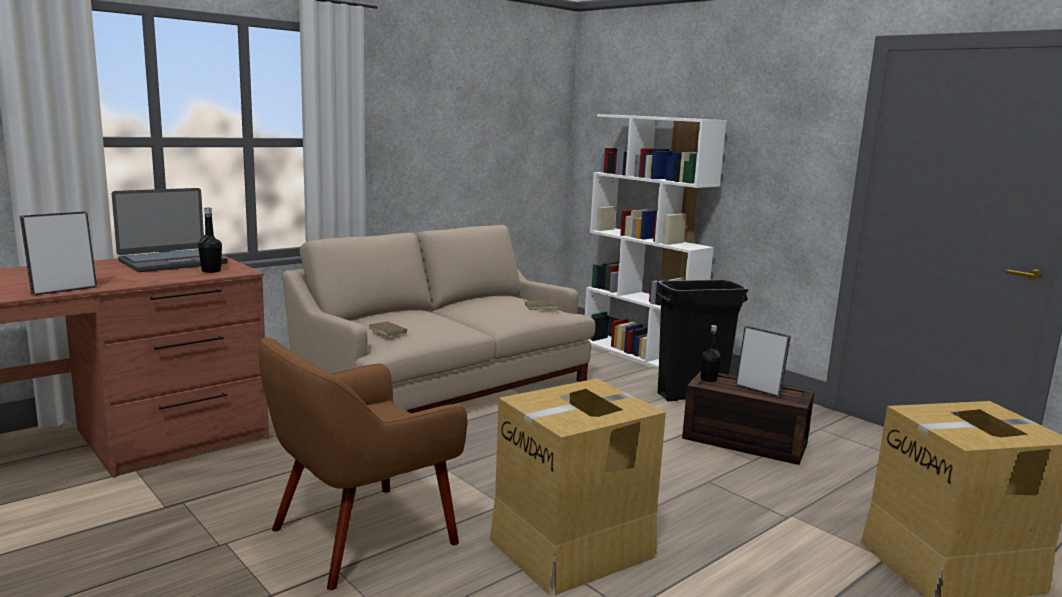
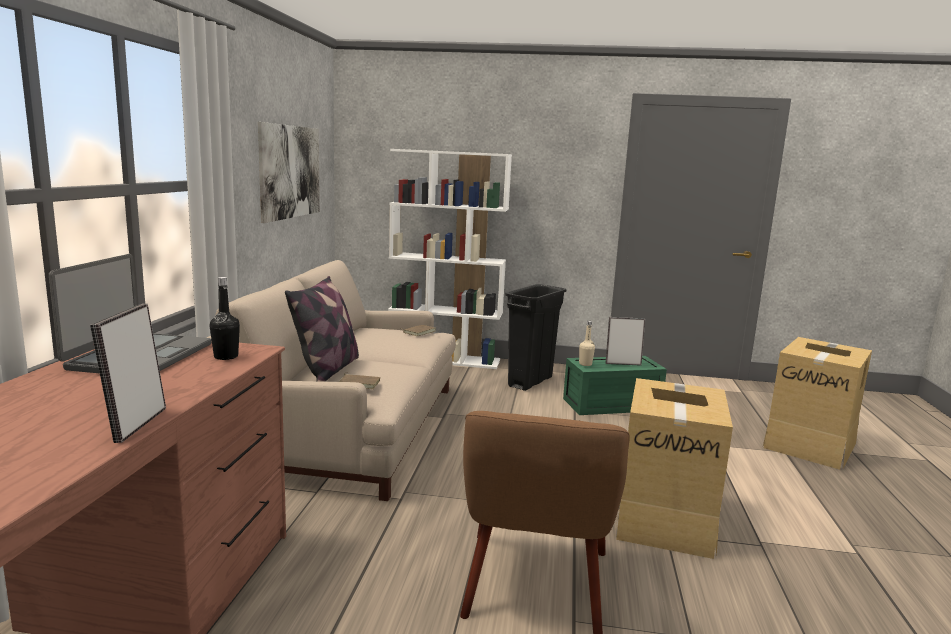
camera: 40 degrees left, 0 degrees up
brown storage box [682,371,815,465] -> green storage box [563,356,667,415]
black bottle [701,325,721,382] -> beige bottle [579,321,595,366]
none -> picture [258,122,320,223]
none -> pillow [285,276,359,382]

